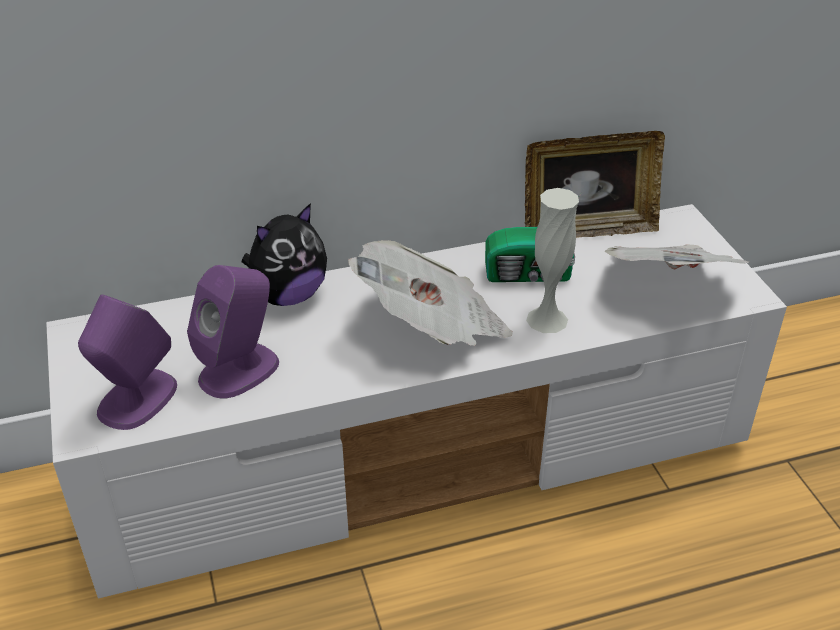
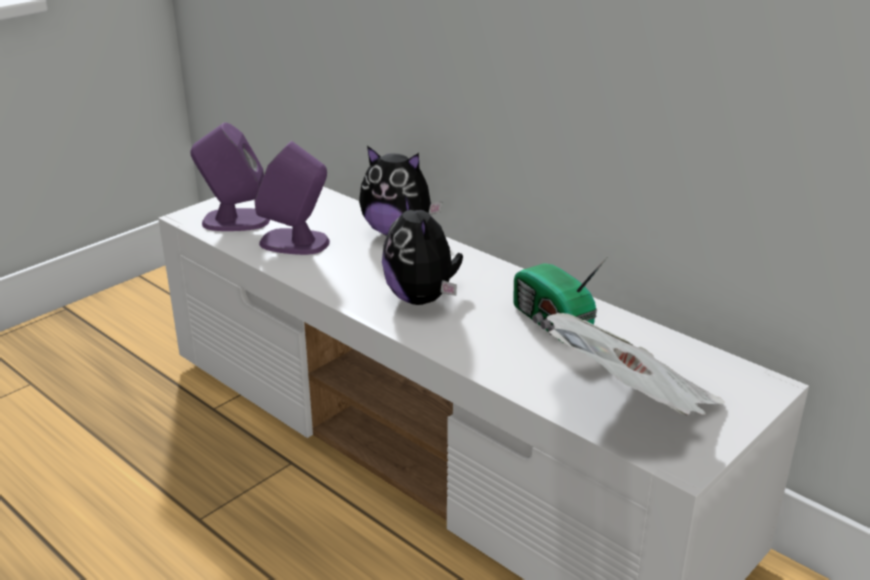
camera: 60 degrees right, 10 degrees down
newspaper [348,240,513,346] -> plush toy [382,194,463,305]
picture frame [525,131,665,238] -> none
white vase [526,188,579,333] -> none

